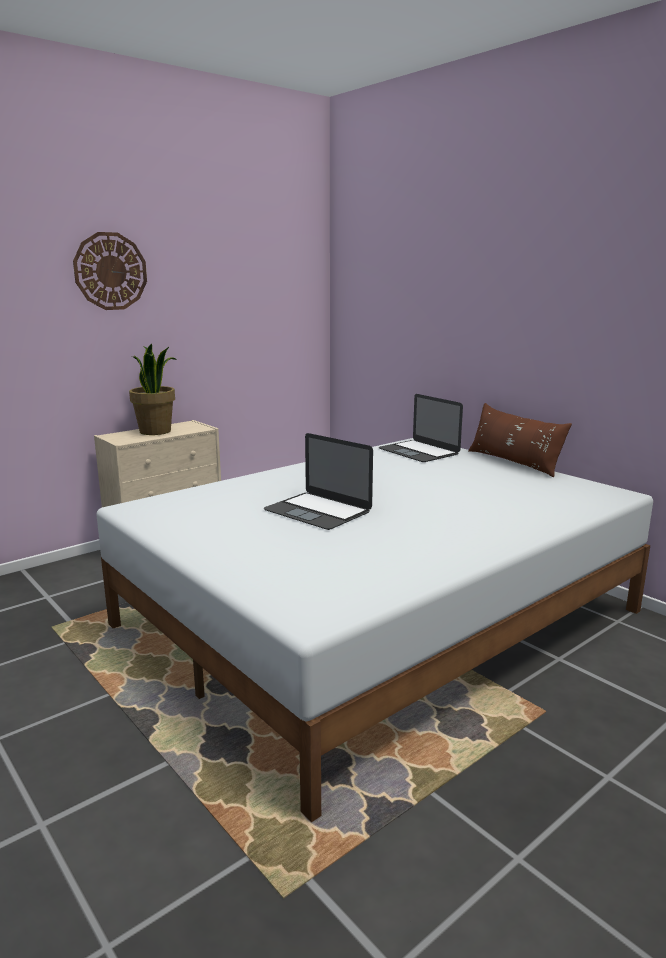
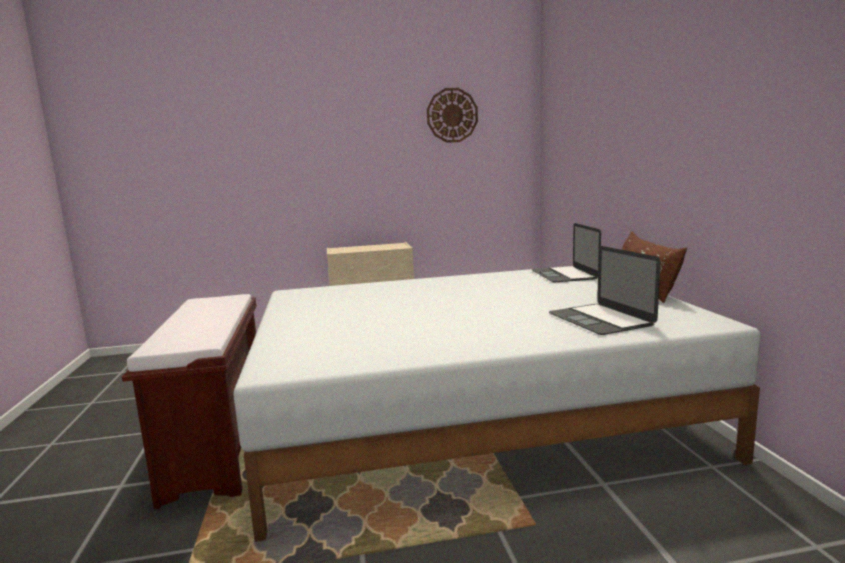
camera: 30 degrees right, 5 degrees down
wall clock [73,232,147,310] -> wall clock moved to [427,88,478,143]
potted plant [129,343,177,435] -> none
laptop [264,433,373,530] -> laptop moved to [549,246,661,335]
none -> brown bench [122,294,257,509]

